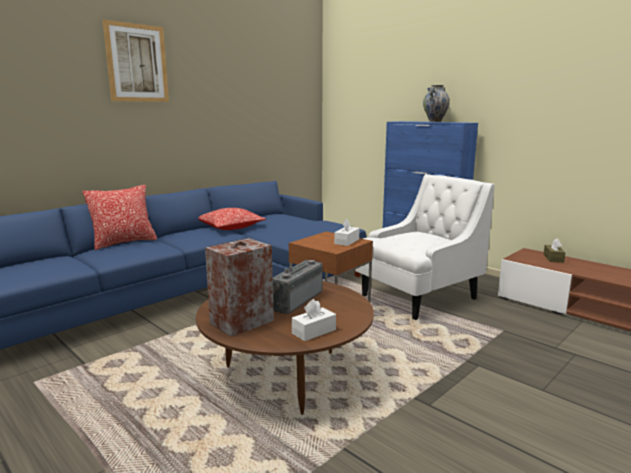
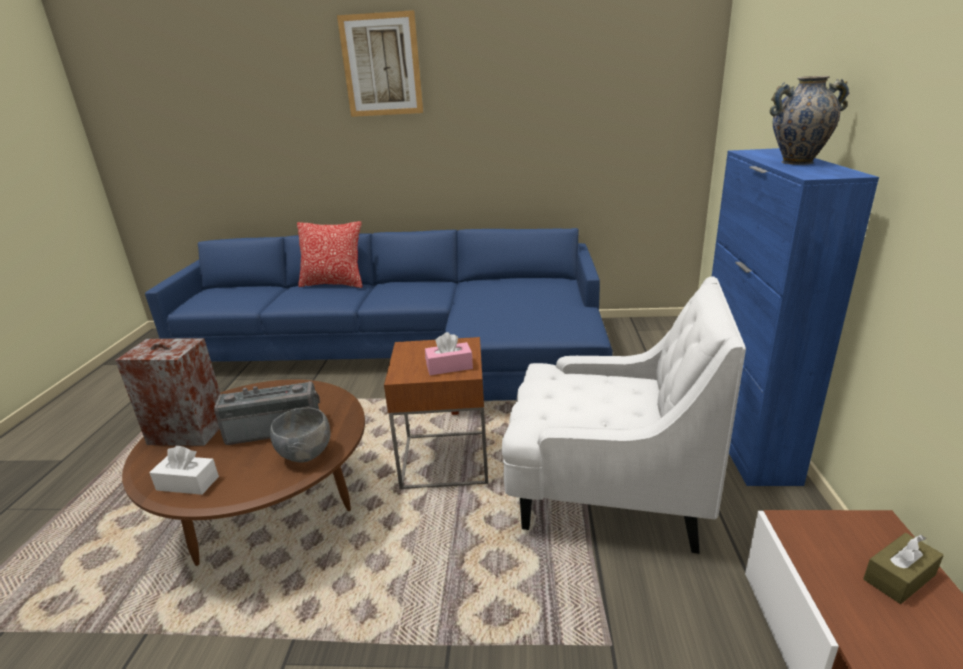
camera: 50 degrees right, 10 degrees up
pillow [199,208,266,230] -> none
white tissue box [334,218,359,246] -> pink tissue box [425,332,473,375]
none -> grey bowl [270,408,330,462]

